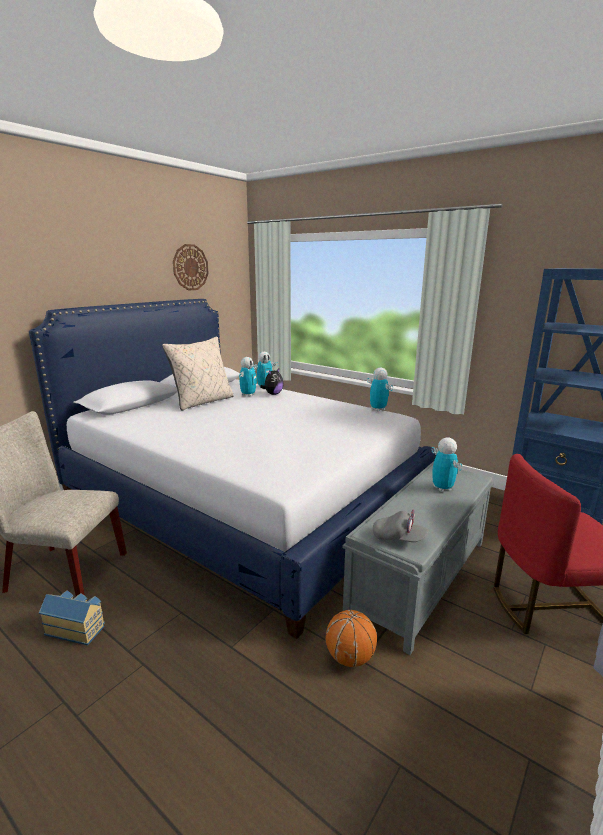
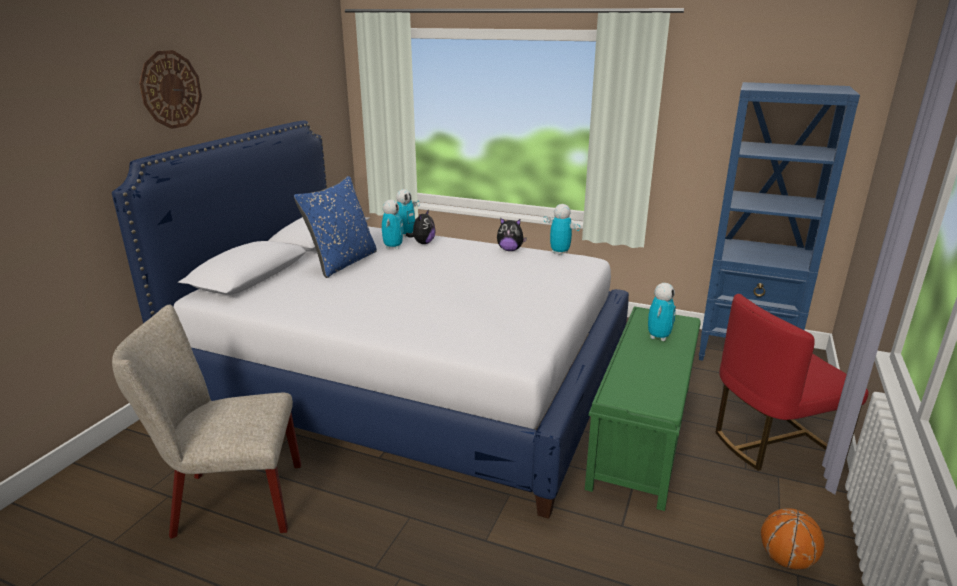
camera: 15 degrees left, 5 degrees up
toy house [39,590,105,645] -> none
beige pillow [162,337,234,410] -> blue pillow [294,176,377,278]
wall clock [173,244,209,291] -> wall clock moved to [139,50,202,129]
basketball [325,610,377,667] -> basketball moved to [761,508,825,569]
grey bench [343,461,494,655] -> green bench [585,306,701,511]
grey cap [373,510,428,542] -> none
toy robot [432,438,462,492] -> toy robot turned 60 degrees clockwise [648,283,676,341]
none -> plush toy [497,217,527,251]

